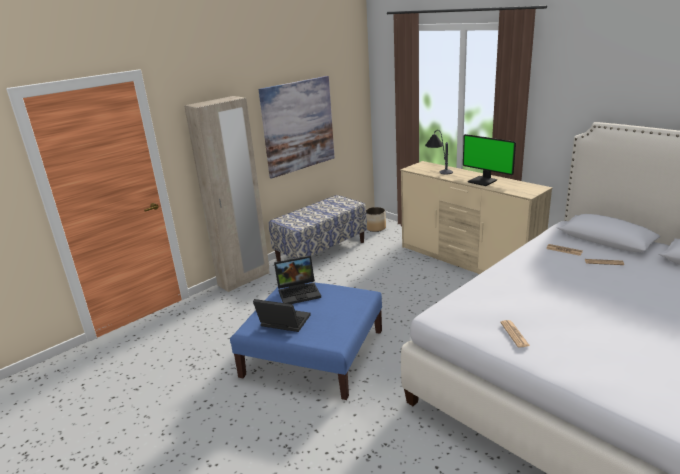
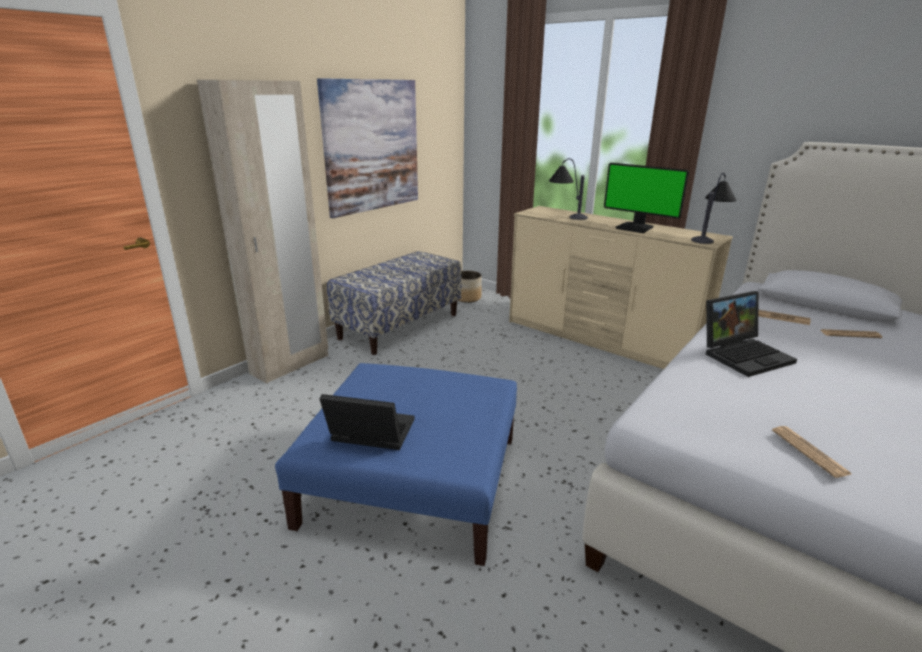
camera: 10 degrees left, 0 degrees up
laptop [274,256,321,304] -> laptop moved to [706,291,797,377]
none -> table lamp [691,172,736,244]

